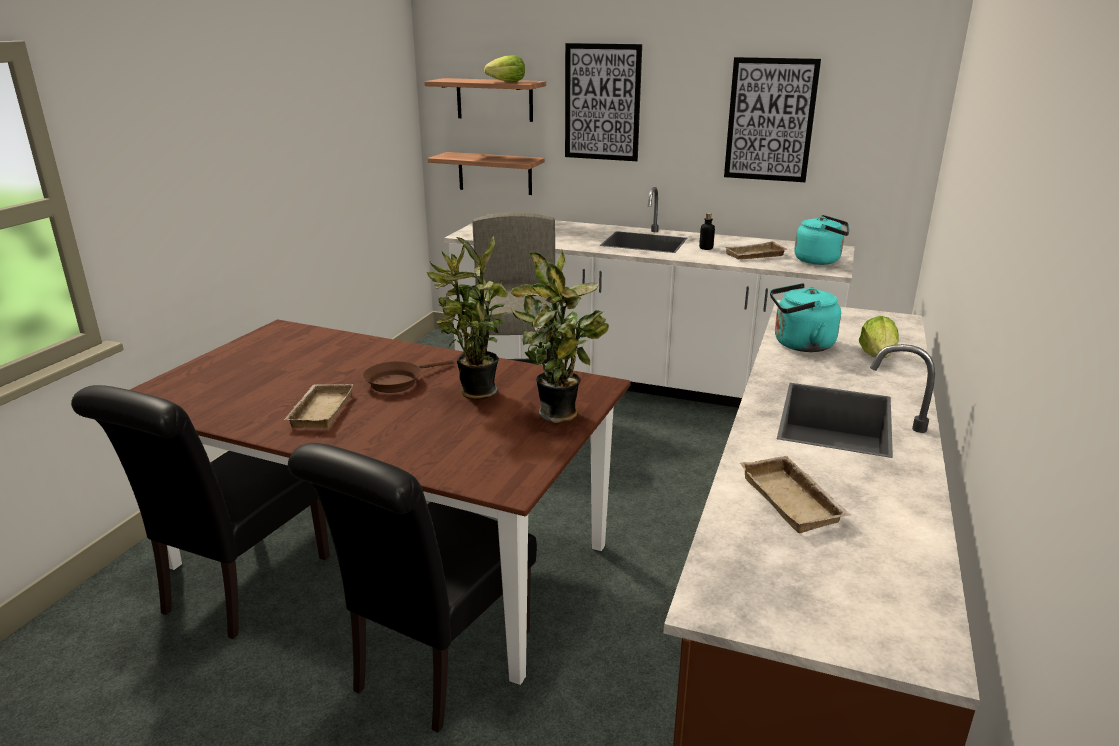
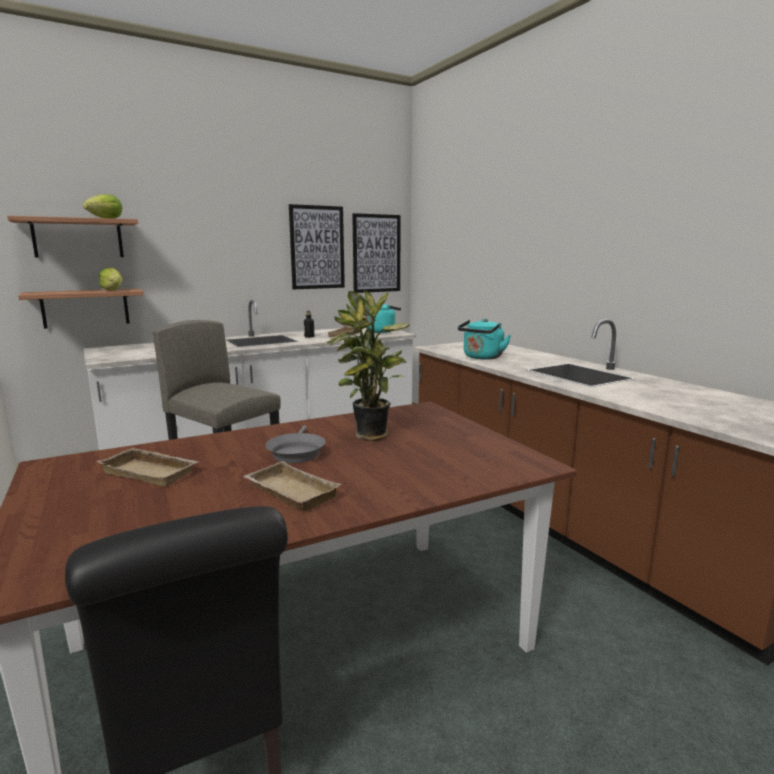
camera: 50 degrees left, 10 degrees down
black chair [288,443,537,733] -> none
brown frying pan [363,359,453,393] -> grey frying pan [265,425,326,463]
potted plant [510,250,609,423] -> none
picture [565,43,642,161] -> picture moved to [352,213,401,293]
beige tray [740,456,851,534] -> beige tray moved to [96,448,198,487]
lettuce [859,316,899,358] -> lettuce moved to [99,268,123,290]

